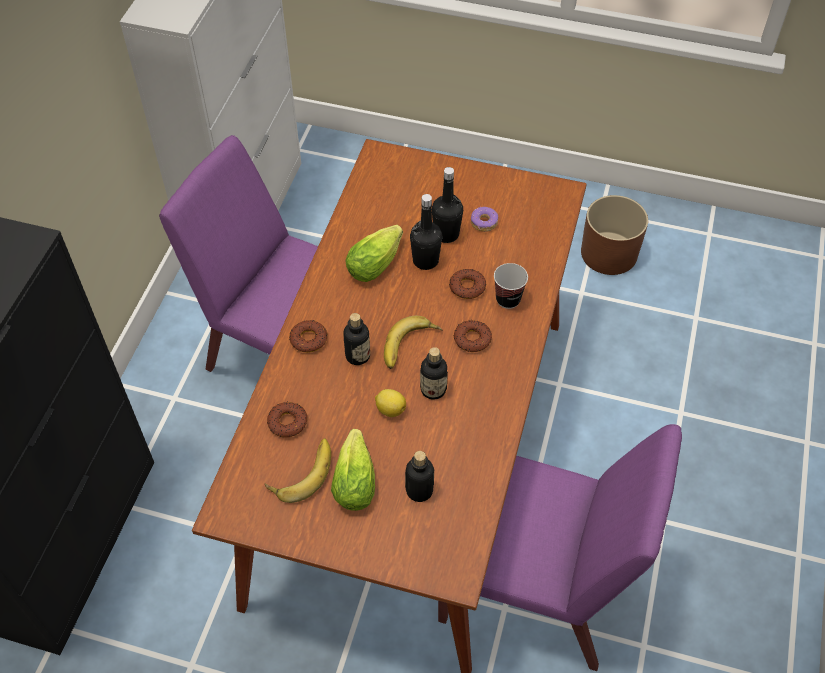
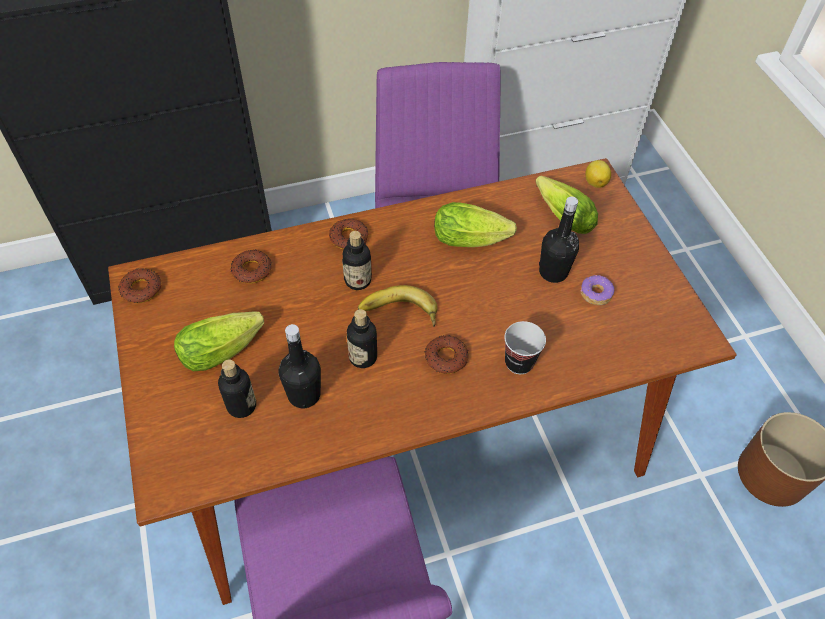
camera: 55 degrees right, 0 degrees up
banana [265,438,331,503] -> none
lemon [375,389,406,417] -> lemon moved to [585,160,611,188]
black bottle [410,194,442,270] -> black bottle moved to [278,324,321,408]
donut [449,269,486,299] -> donut moved to [118,268,161,303]
none -> lettuce [536,176,598,234]

